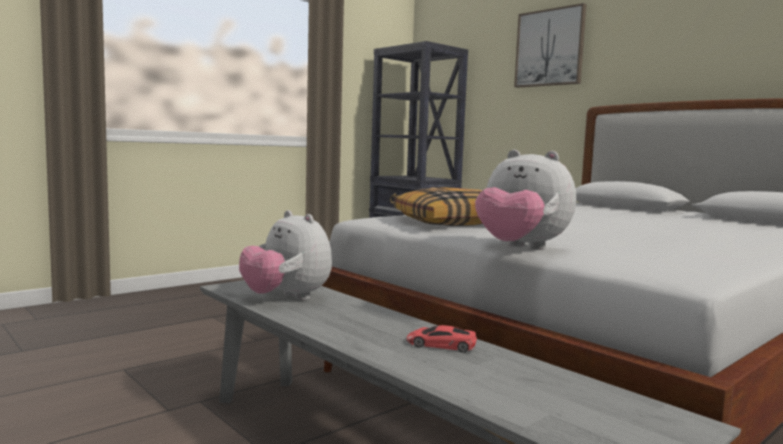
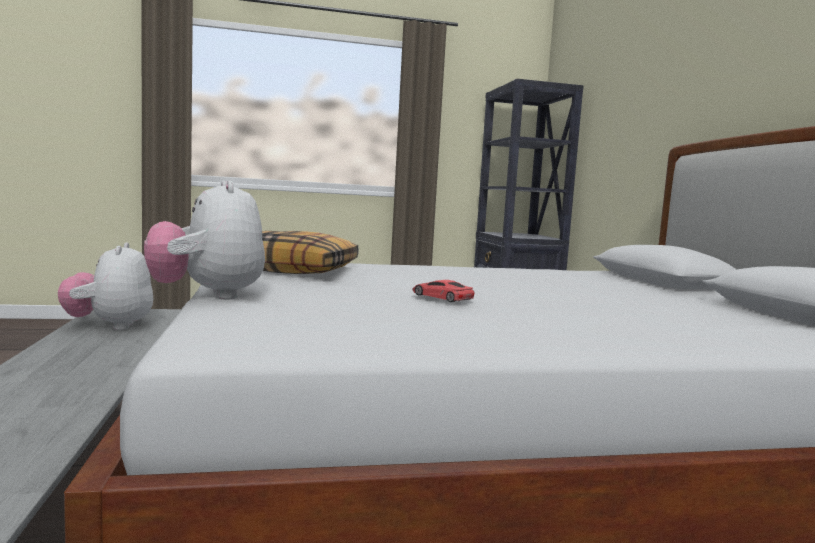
camera: 30 degrees right, 0 degrees up
red toy car [407,325,477,353] -> red toy car moved to [413,280,475,302]
picture [514,3,587,88] -> none

